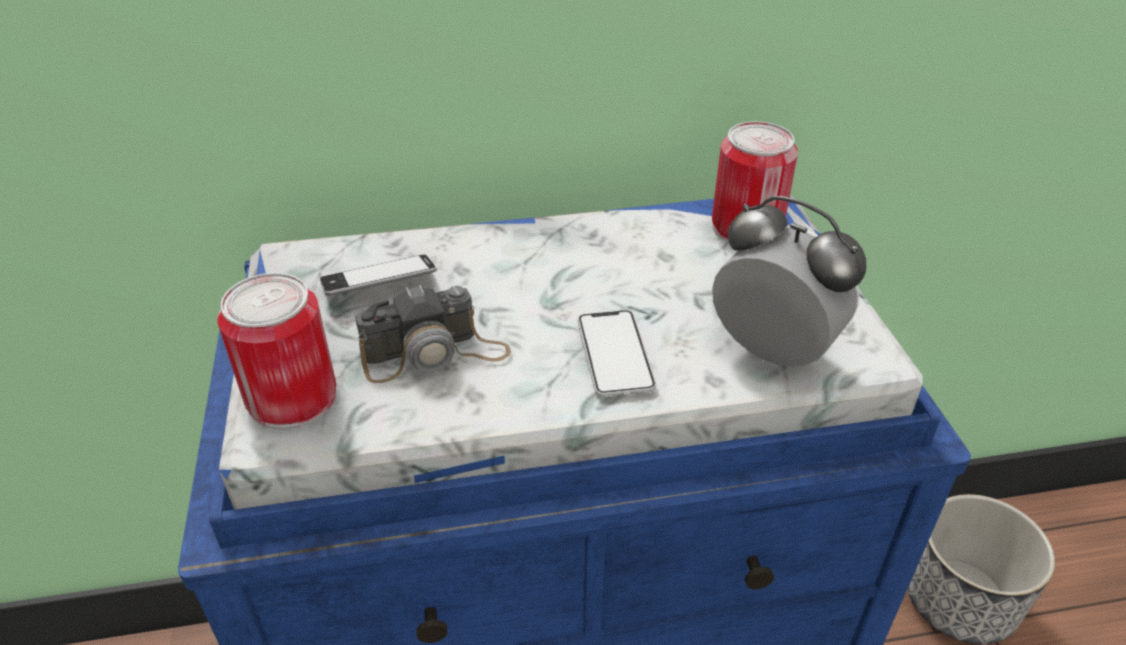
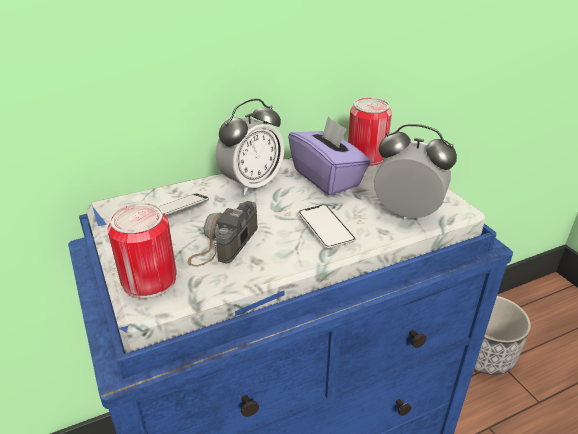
camera: 15 degrees left, 5 degrees down
camera [355,284,511,383] -> camera turned 150 degrees clockwise [188,201,258,267]
none -> alarm clock [216,99,284,195]
none -> purple tissue box [288,116,371,196]

